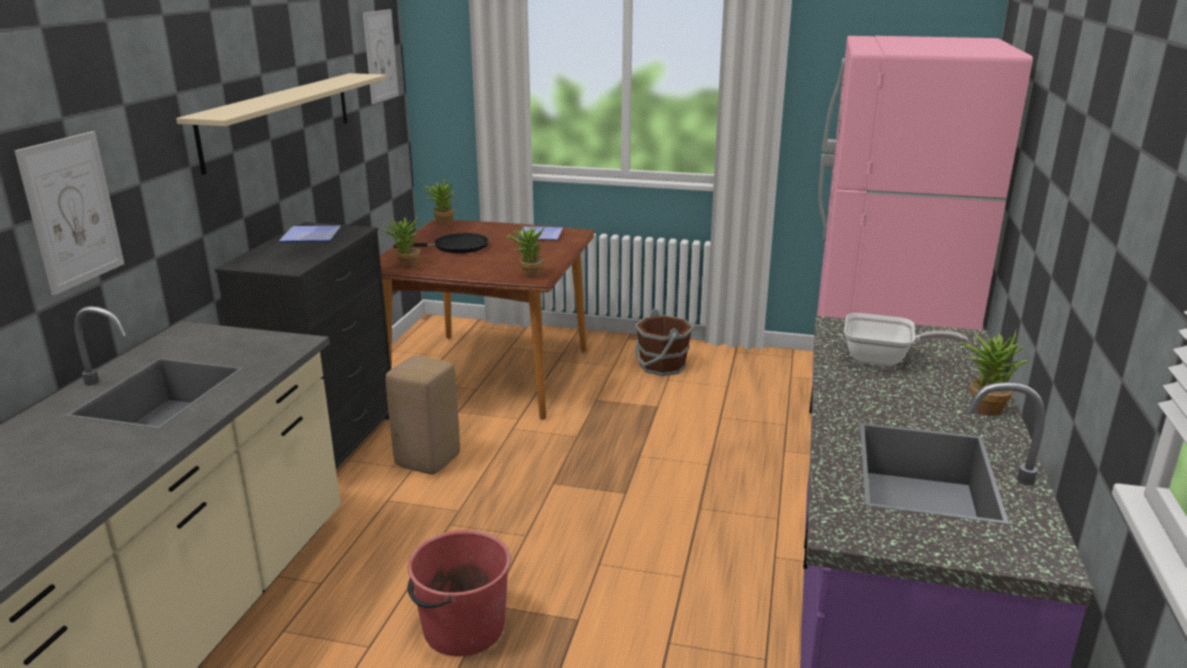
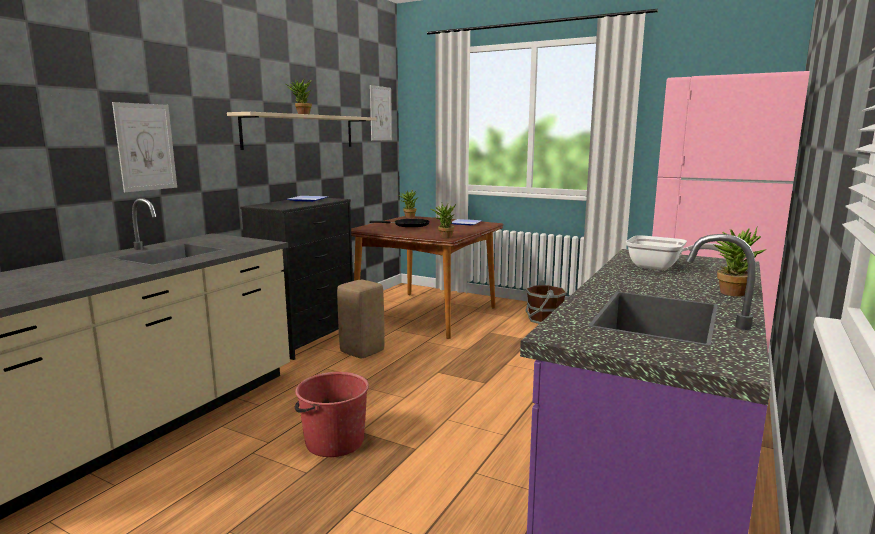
camera: 15 degrees right, 10 degrees down
potted plant [383,216,420,268] -> potted plant moved to [286,79,312,114]

